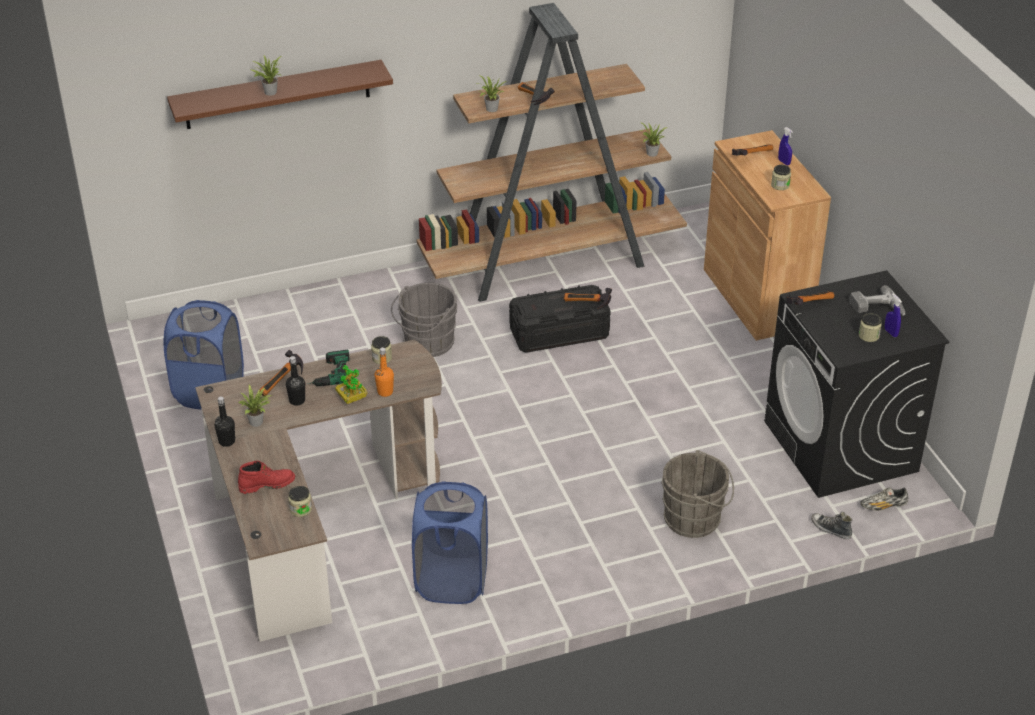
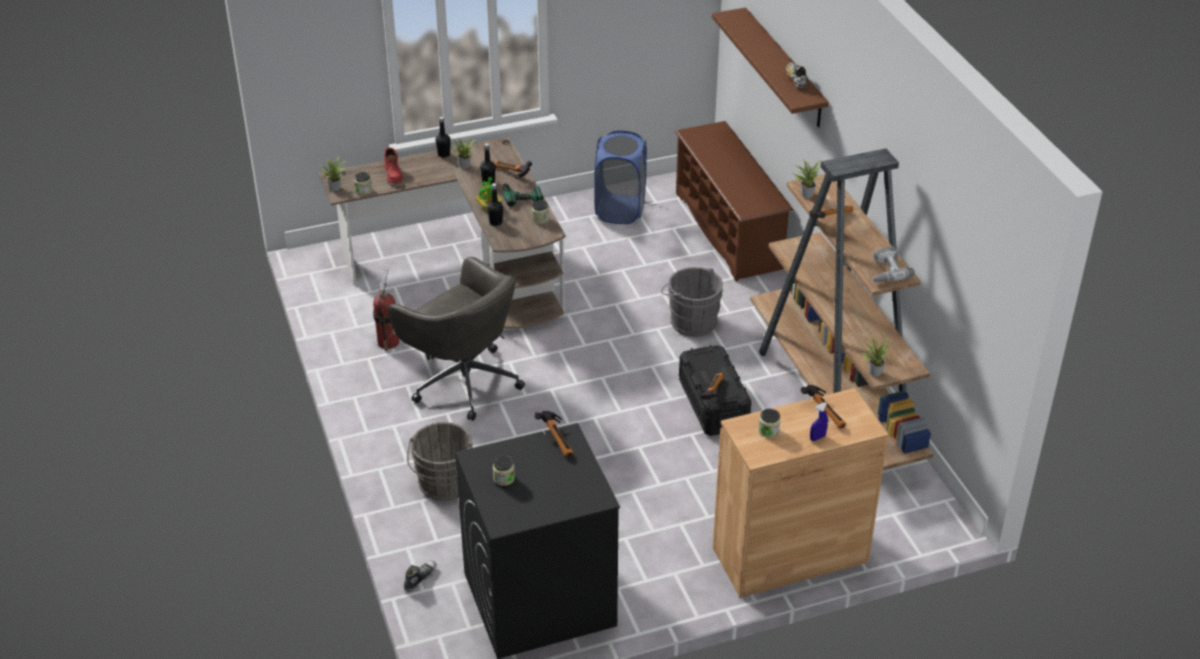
camera: 90 degrees right, 0 degrees up
potted plant [251,55,281,96] -> potted plant moved to [320,157,347,191]
orange bottle [375,347,394,397] -> black bottle [487,183,503,226]
blue laundry basket [412,481,488,604] -> fire extinguisher [373,269,399,351]
power drill [849,285,905,316] -> power drill moved to [871,246,915,282]
shoe [860,488,908,511] -> shoe moved to [786,62,808,88]
blue spray bottle [885,293,902,337] -> none
none -> grey office chair [388,257,525,421]
none -> brown shoe rack [675,121,794,281]

